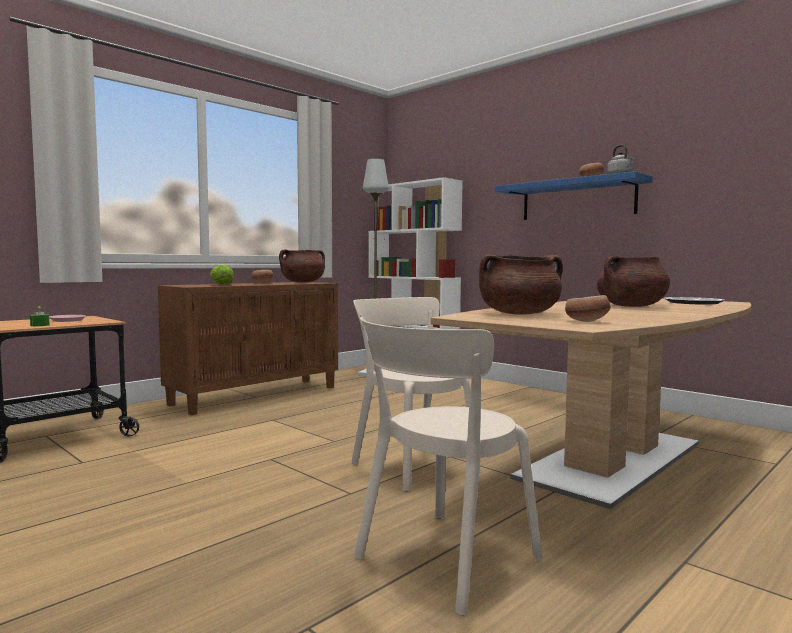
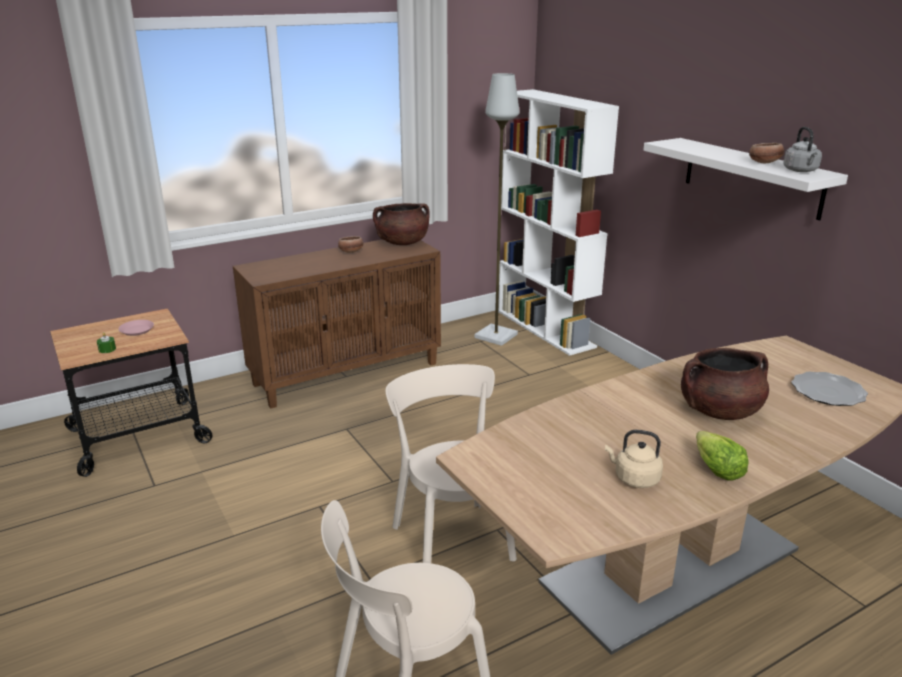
camera: 15 degrees right, 20 degrees up
lettuce [210,265,234,285] -> lettuce moved to [696,431,749,481]
brown cooking pot [479,254,563,315] -> none
blue shelf [495,171,653,220] -> white shelf [643,138,848,221]
bowl [565,295,610,322] -> none
none -> beige kettle [605,430,663,488]

